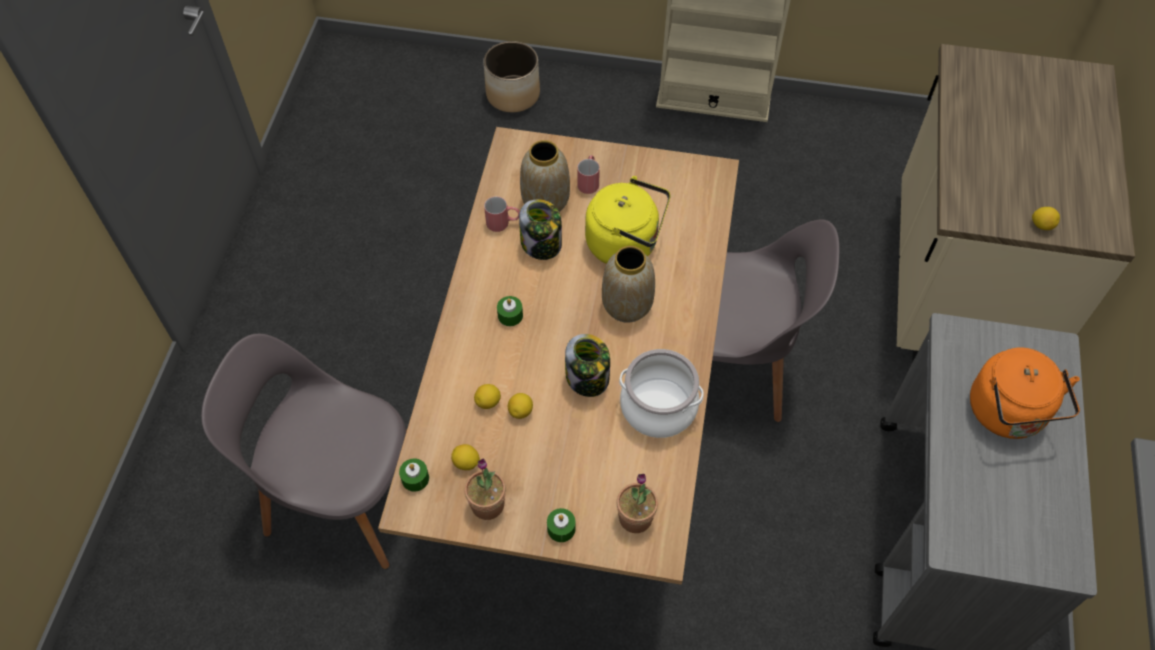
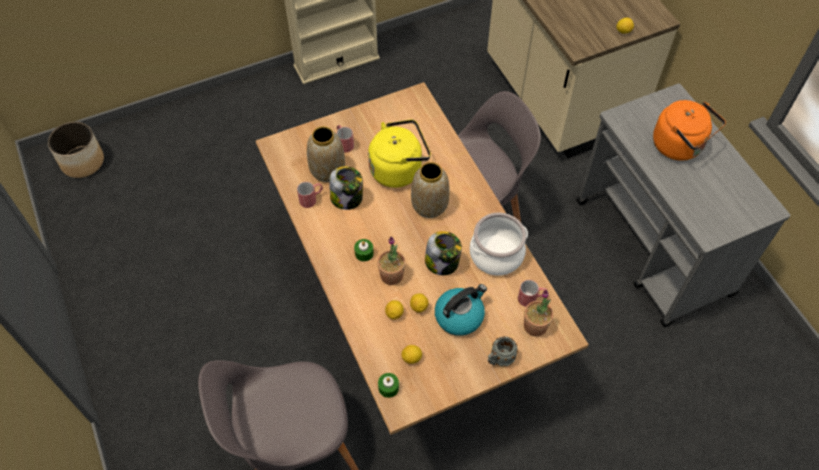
camera: 35 degrees left, 0 degrees up
potted plant [464,459,506,520] -> potted plant moved to [377,237,405,285]
planter [483,41,540,112] -> planter moved to [48,121,104,178]
green candle [547,508,576,542] -> grey mug [488,336,518,367]
none -> kettle [435,284,487,336]
none -> red mug [518,280,547,307]

